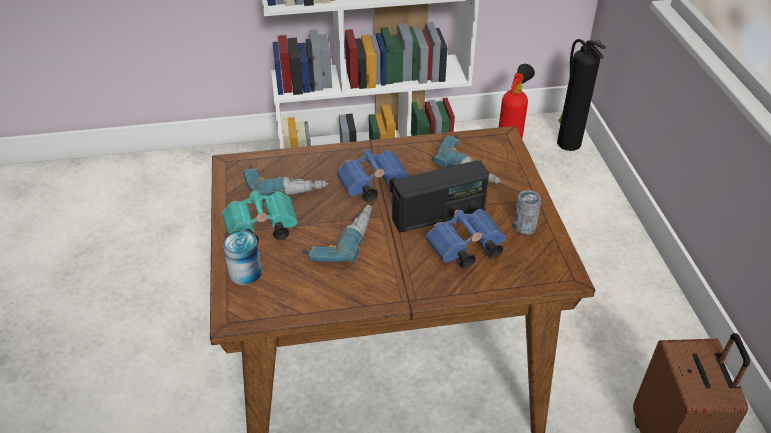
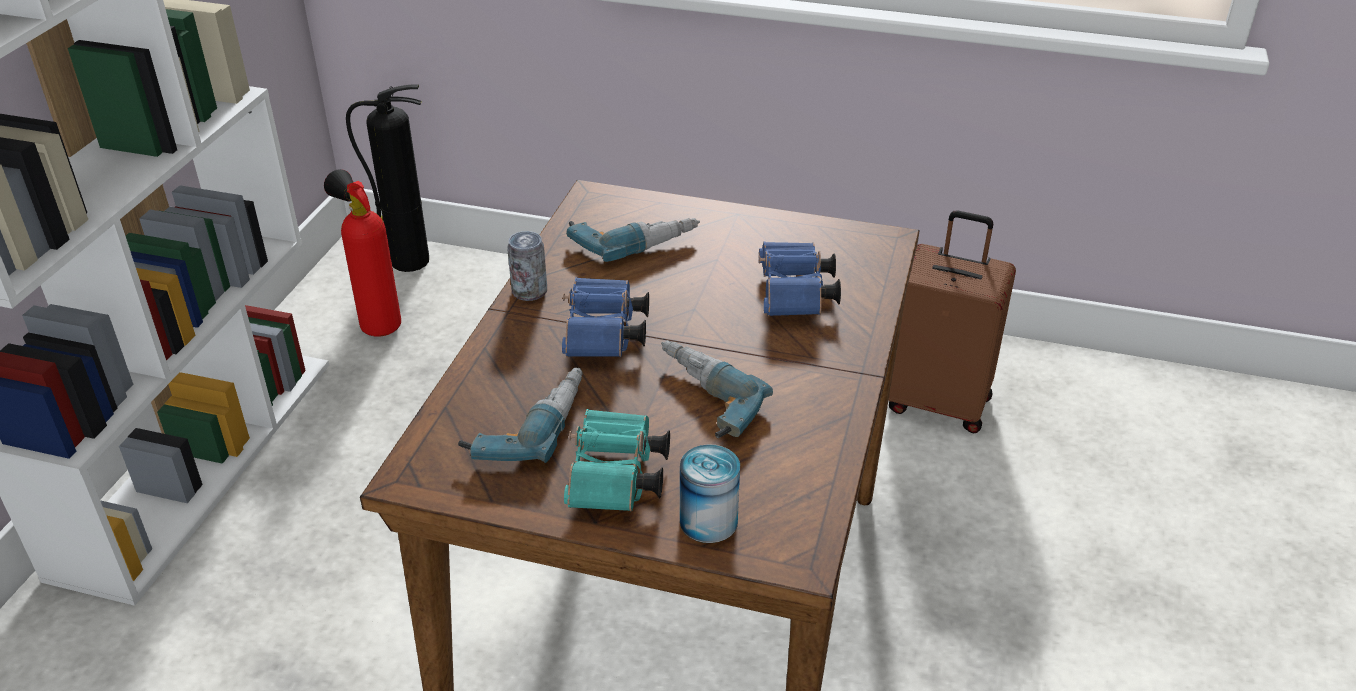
camera: 65 degrees left, 5 degrees down
radio [392,161,489,233] -> none
can [512,190,541,235] -> can moved to [507,231,547,301]

